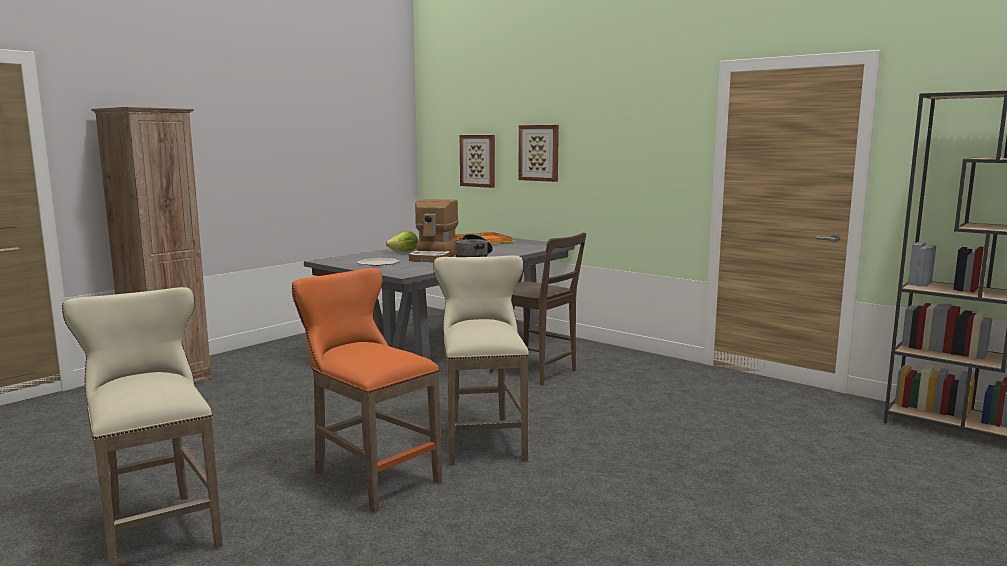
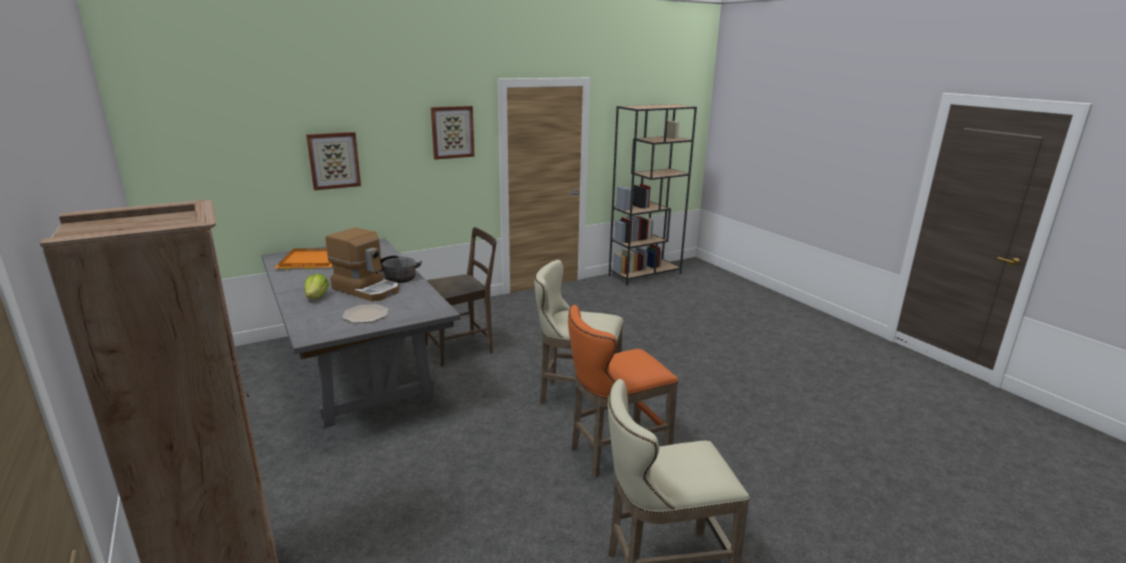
camera: 70 degrees left, 10 degrees up
picture [460,135,495,188] -> picture moved to [431,106,475,160]

